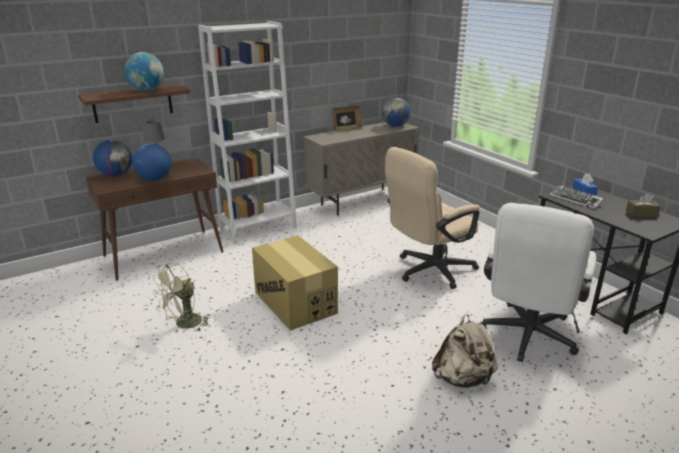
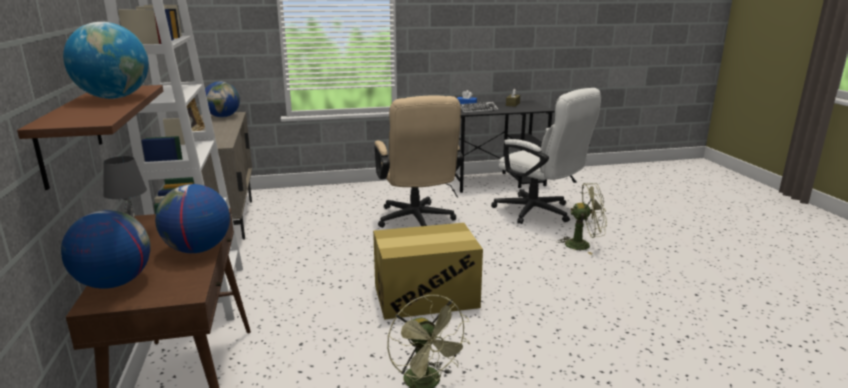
camera: 70 degrees left, 5 degrees down
beige backpack [432,314,498,388] -> green fan [557,183,607,255]

